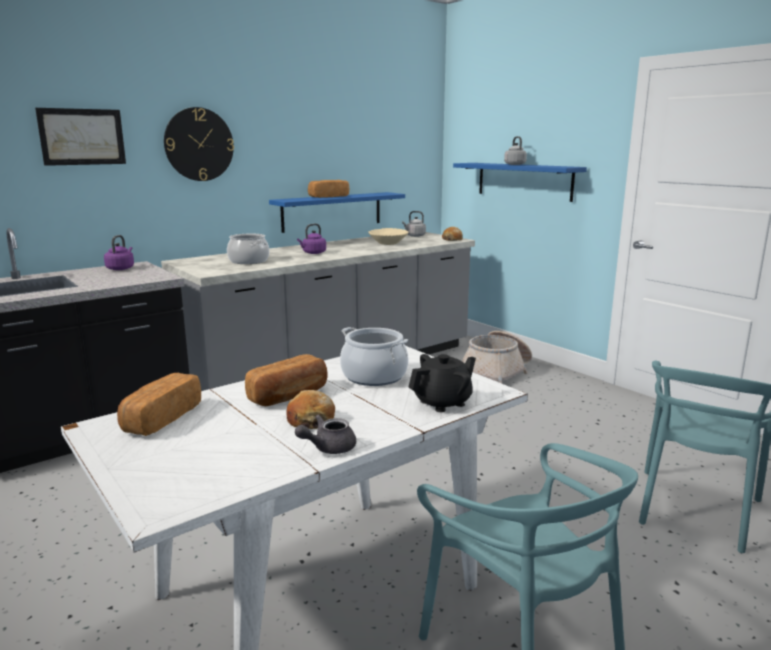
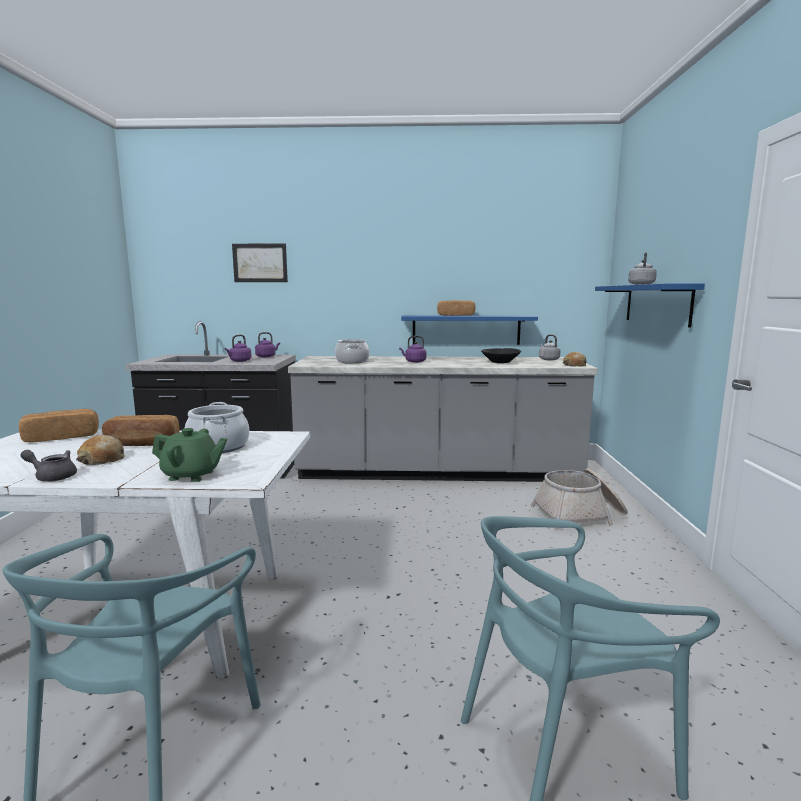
camera: 40 degrees right, 5 degrees down
wall clock [164,107,234,181] -> none
beige bowl [368,228,409,245] -> black bowl [481,348,521,363]
black teapot [408,354,476,412] -> green teapot [152,428,227,482]
none -> purple kettle [225,335,252,362]

